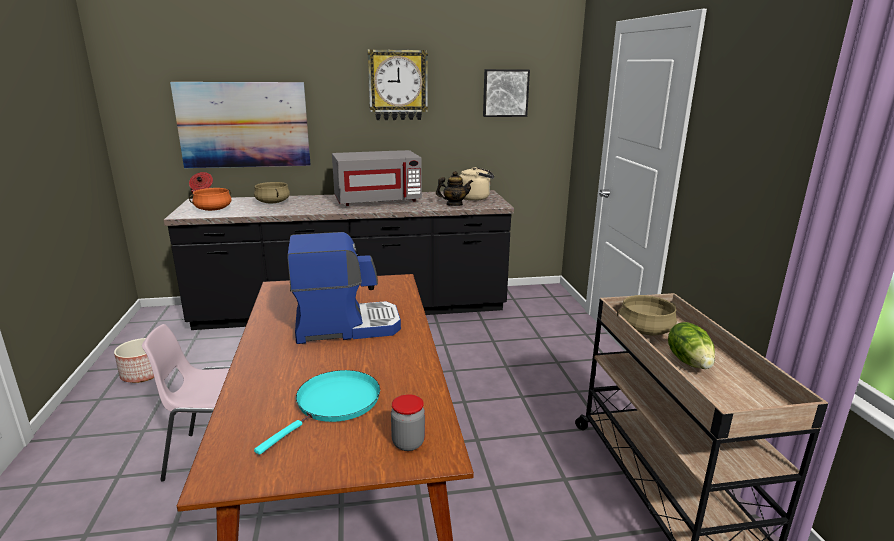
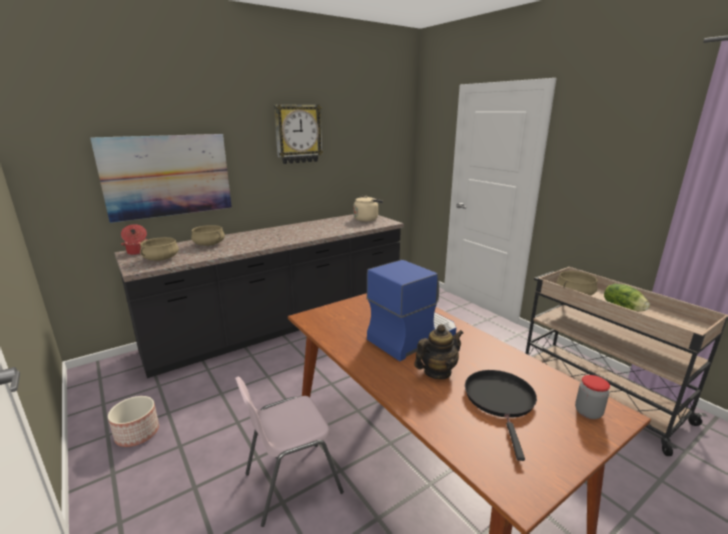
camera: 25 degrees left, 0 degrees up
orange cooking pot [189,188,231,211] -> beige cooking pot [140,237,179,261]
turquoise frying pan [254,370,380,455] -> black frying pan [465,370,537,461]
grey microwave [332,150,422,206] -> none
teapot [436,171,473,206] -> teapot moved to [414,324,463,379]
picture [483,69,530,117] -> none

